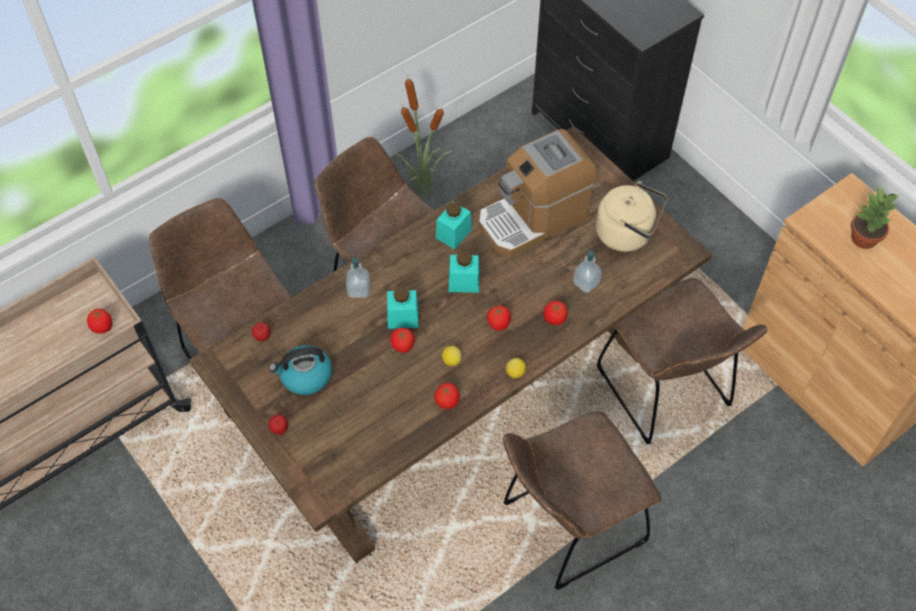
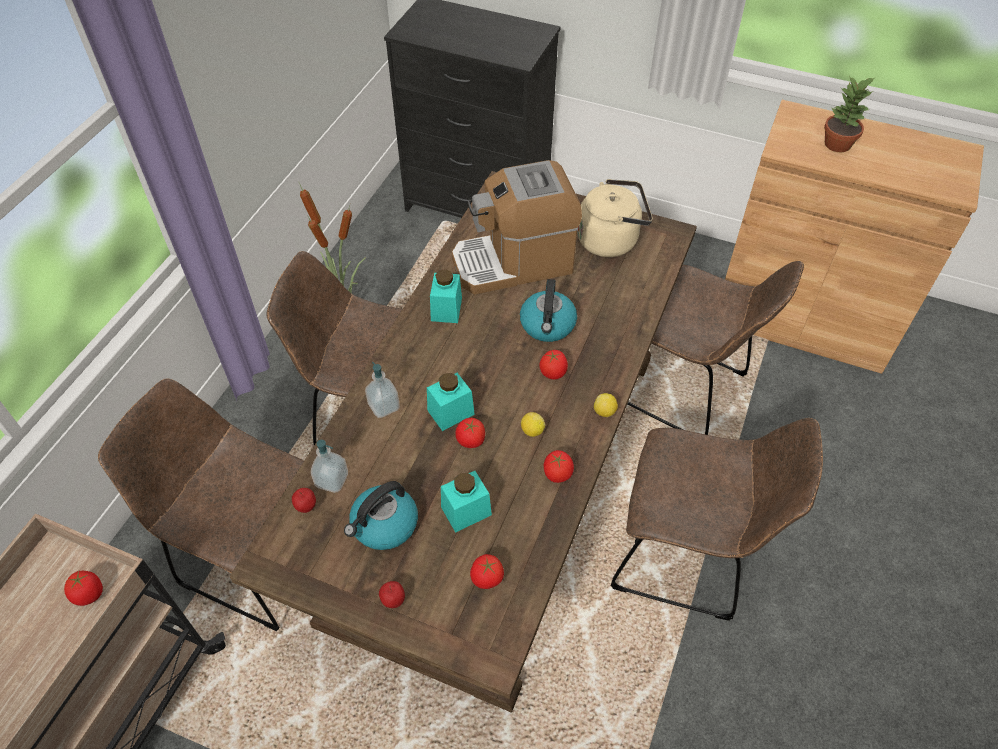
camera: 30 degrees left, 5 degrees down
turquoise jar [449,251,480,293] -> turquoise jar moved to [441,471,492,533]
coffee machine [479,129,597,257] -> coffee machine turned 45 degrees clockwise [452,160,582,294]
brown chair [503,411,661,590] -> brown chair turned 105 degrees counterclockwise [611,418,823,621]
tomato [543,301,567,325] -> tomato moved to [470,554,504,589]
soap dispenser [573,250,602,293] -> soap dispenser moved to [311,440,348,493]
none -> kettle [520,279,577,342]

